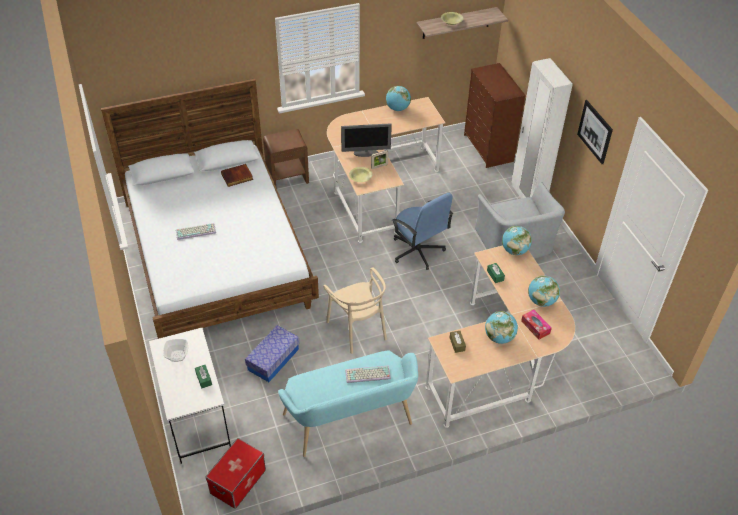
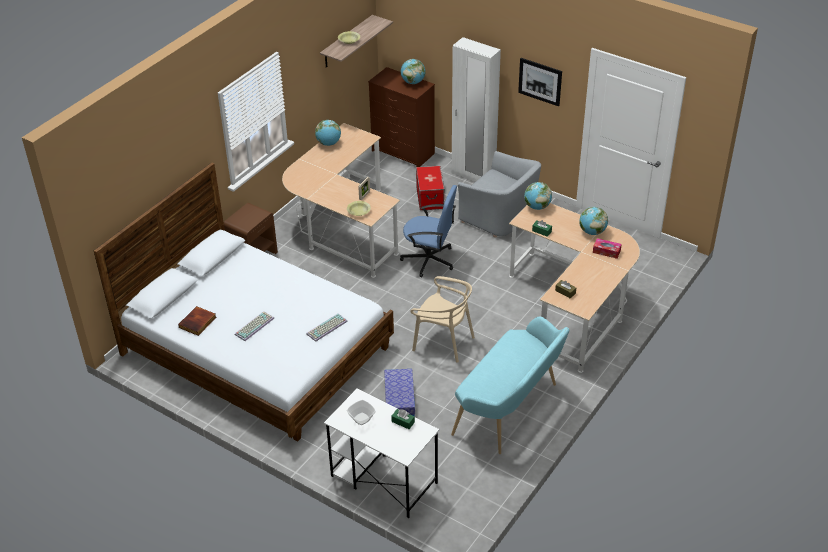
camera: 35 degrees left, 5 degrees down
storage box [206,438,266,509] -> storage box moved to [416,166,444,211]
book [221,164,253,187] -> book moved to [178,306,216,336]
monitor [341,123,392,157] -> none
keyboard [345,365,391,383] -> keyboard moved to [306,313,348,342]
globe [485,311,518,344] -> globe moved to [400,59,425,84]

